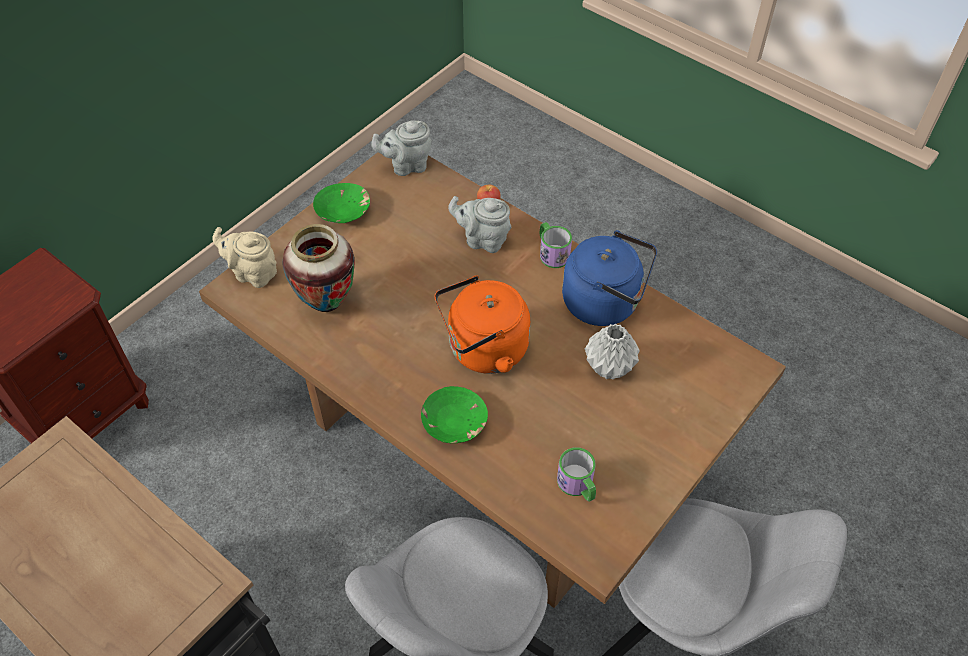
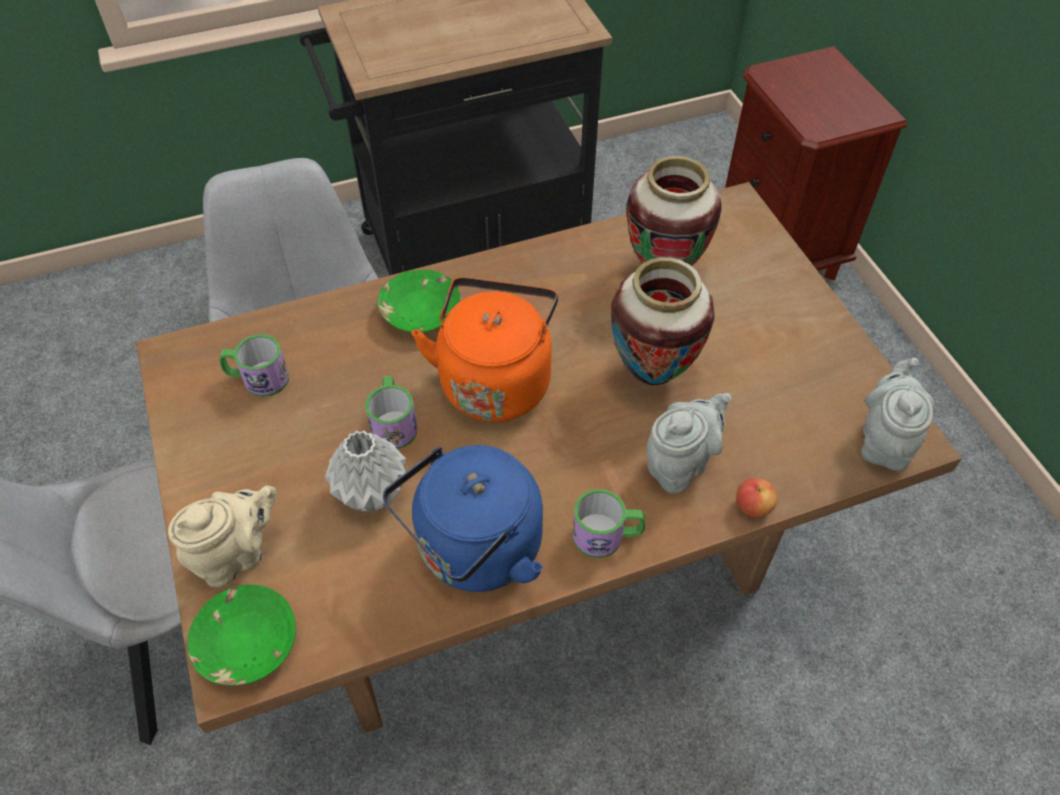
camera: 120 degrees right, 0 degrees up
beige teapot [212,227,277,288] -> beige teapot moved to [168,485,277,587]
green bowl [313,183,370,223] -> green bowl moved to [187,584,296,686]
none -> mug [365,376,418,449]
none -> vase [611,257,715,385]

